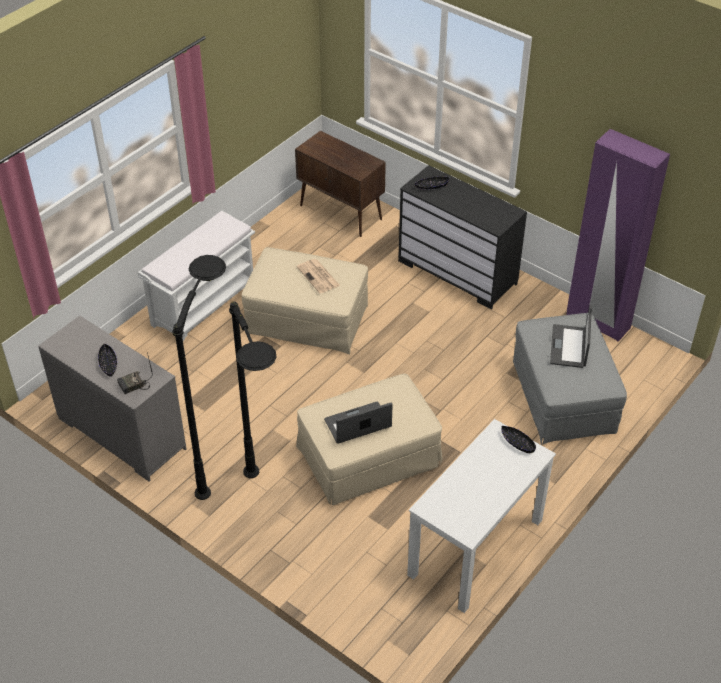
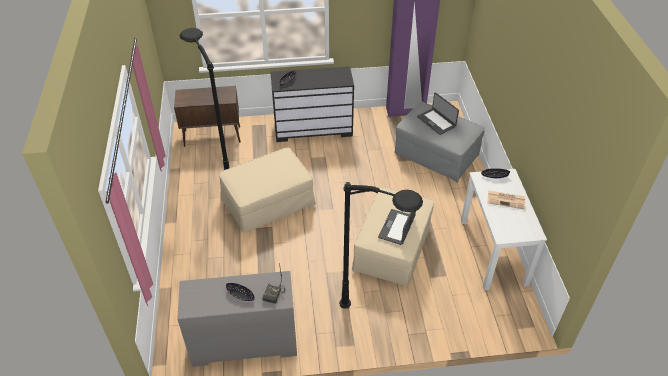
camera: 45 degrees left, 0 degrees up
white bench [138,211,255,341] -> none
black floor lamp [172,255,226,500] -> black floor lamp moved to [180,28,230,170]
newspaper [297,259,340,293] -> newspaper moved to [487,191,525,209]

